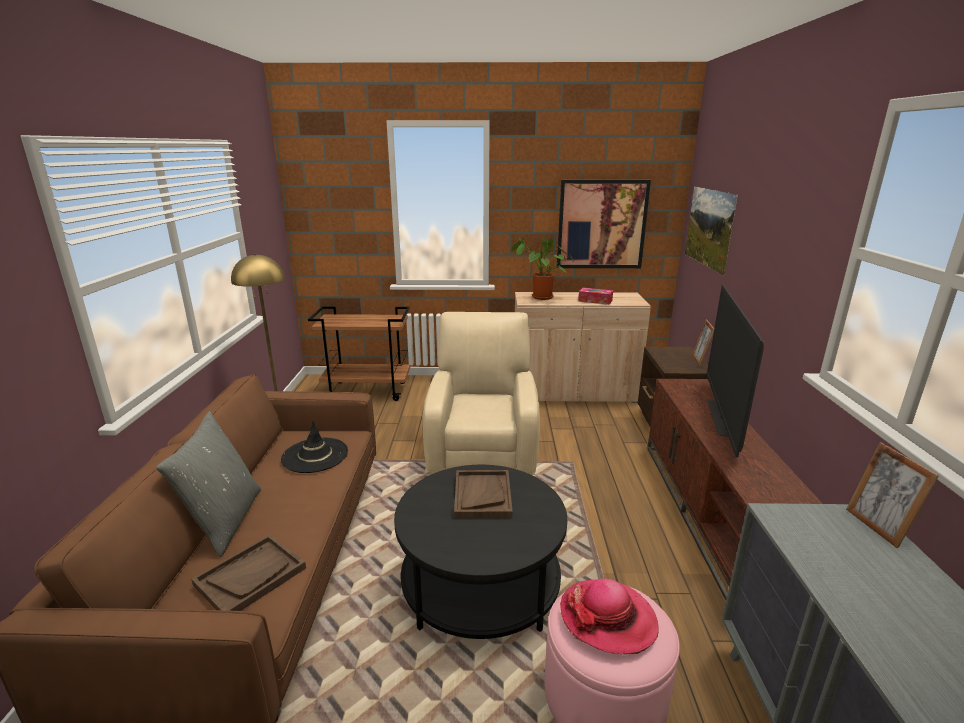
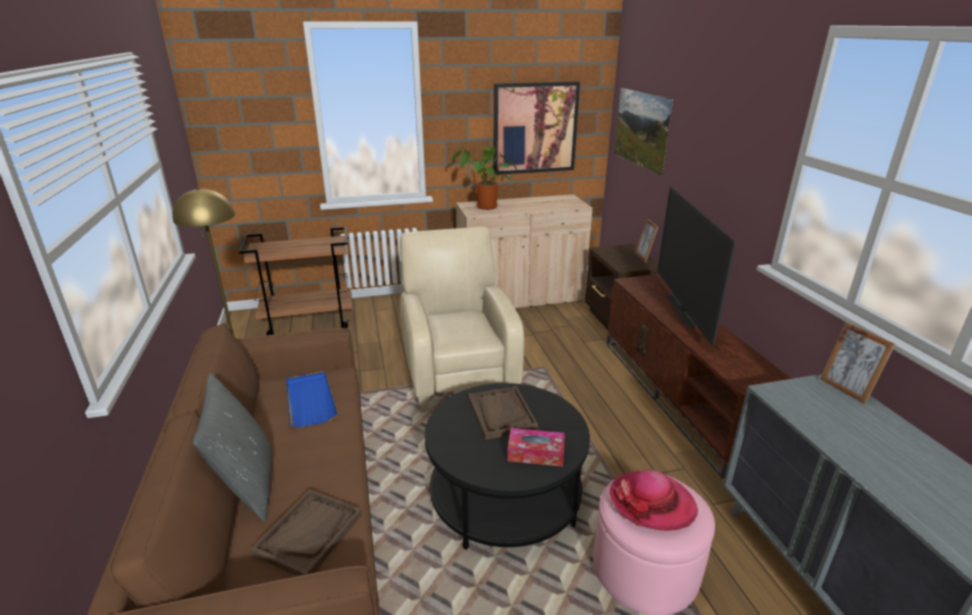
camera: 15 degrees left, 5 degrees up
black hat [281,421,348,473] -> blue tray [286,371,338,427]
tissue box [578,288,613,305] -> tissue box moved to [508,428,565,467]

